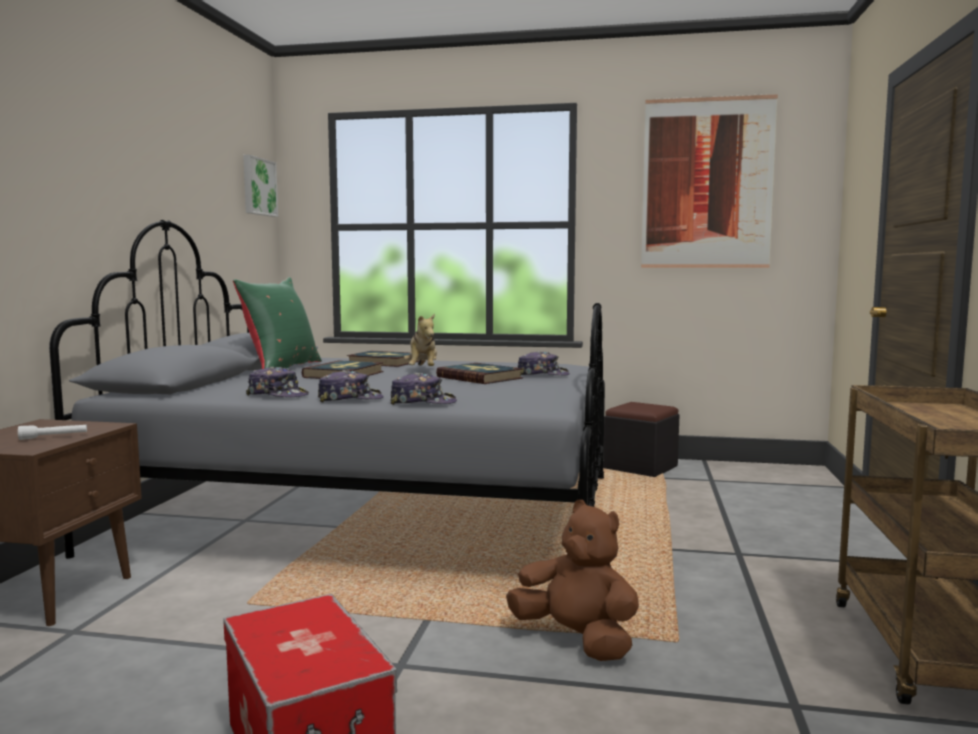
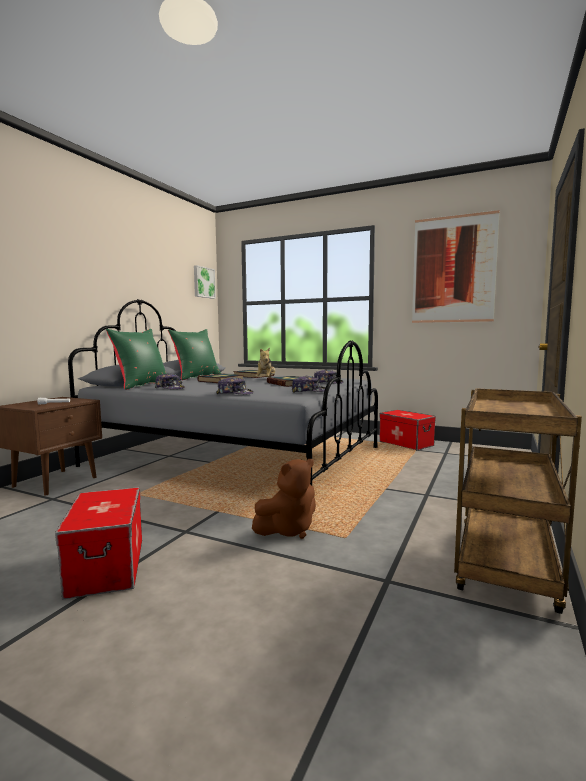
camera: 15 degrees right, 0 degrees up
cap [318,370,384,402] -> cap moved to [292,376,325,393]
brown plush toy [506,500,639,661] -> brown plush toy turned 90 degrees clockwise [252,459,316,539]
black ottoman [603,402,679,477] -> storage box [379,410,436,451]
none -> green pillow [106,329,167,390]

